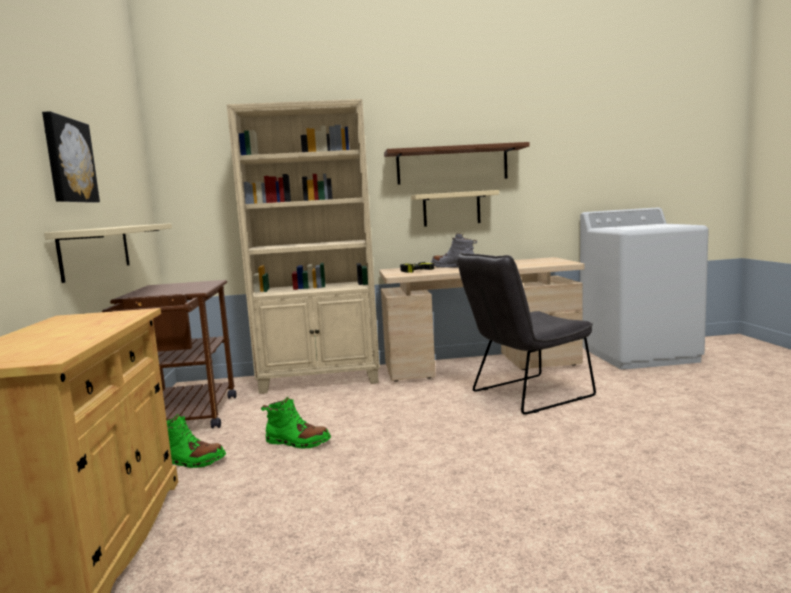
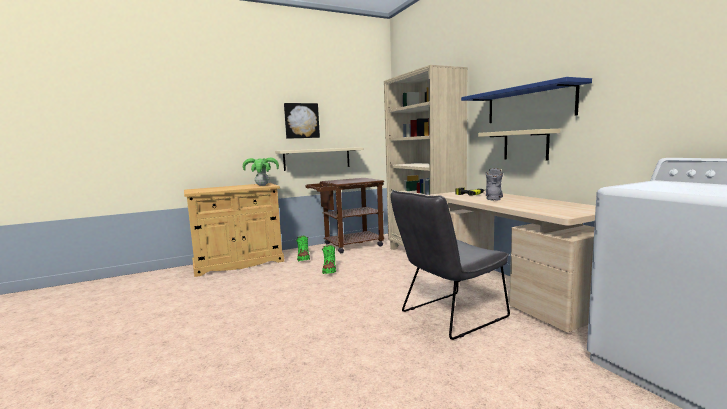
camera: 70 degrees right, 0 degrees up
brown shelf [384,142,530,185] -> blue shelf [461,77,592,123]
grey chair [457,252,596,415] -> grey chair turned 75 degrees counterclockwise [390,190,510,340]
none -> potted plant [243,157,279,186]

